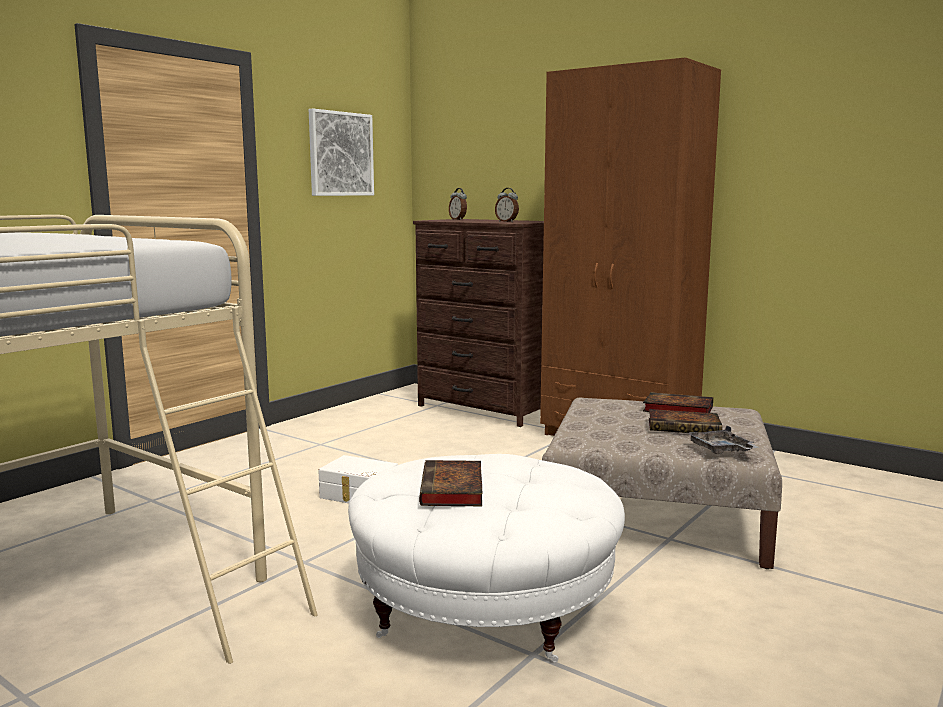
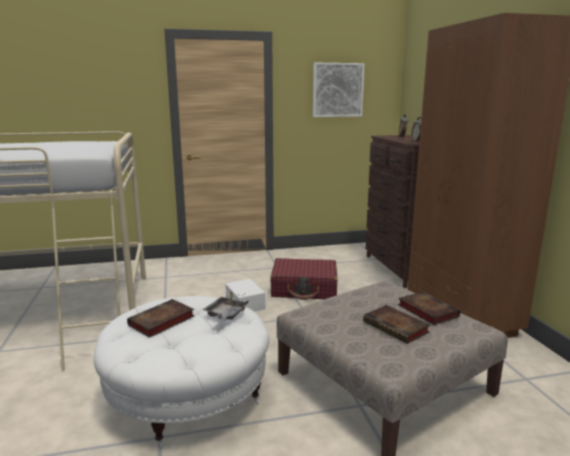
camera: 40 degrees right, 5 degrees up
grey tray [687,426,759,454] -> grey tray moved to [203,297,249,320]
none -> red suitcase [270,258,337,300]

